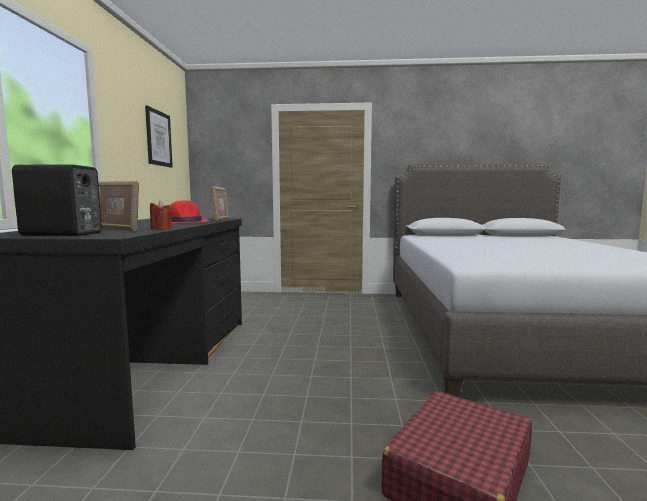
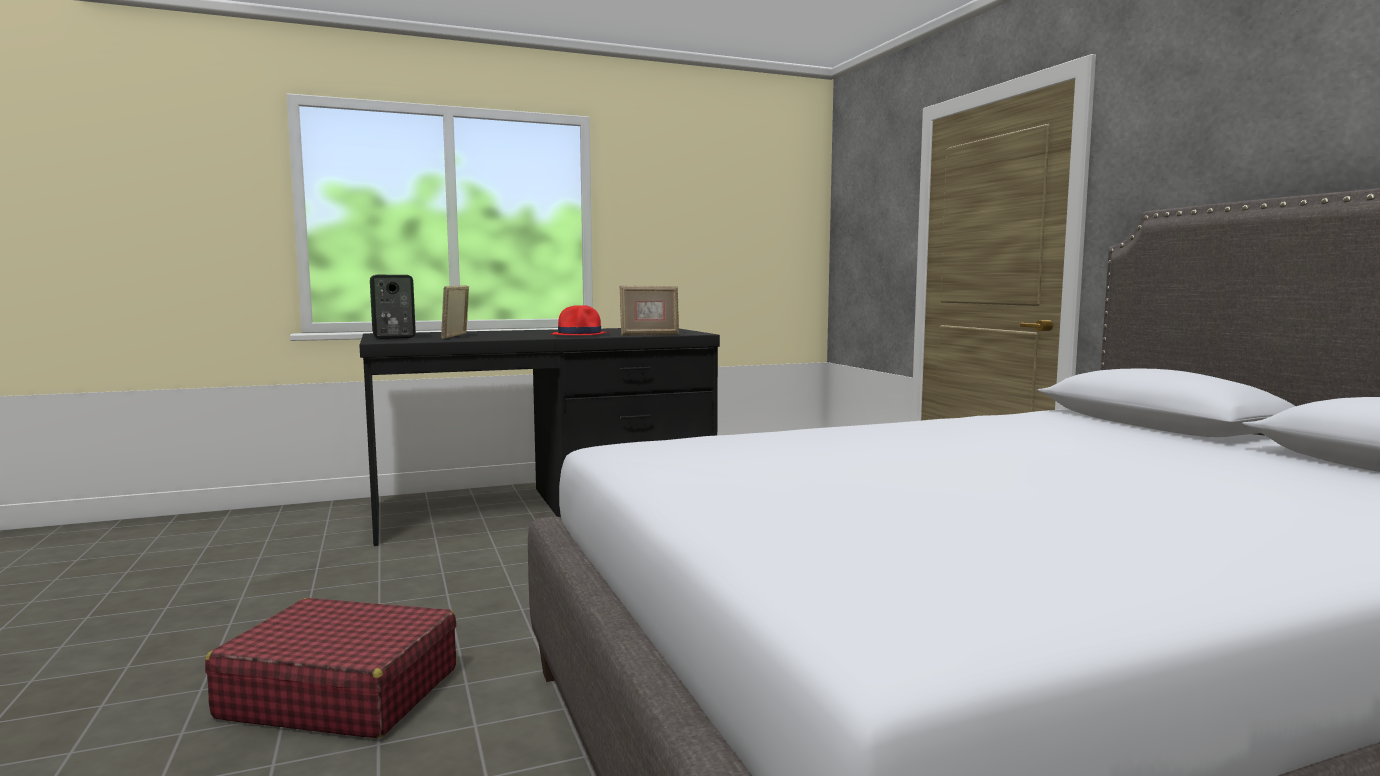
camera: 65 degrees right, 0 degrees up
picture [145,105,173,168] -> none
red candle [150,201,173,230] -> none

